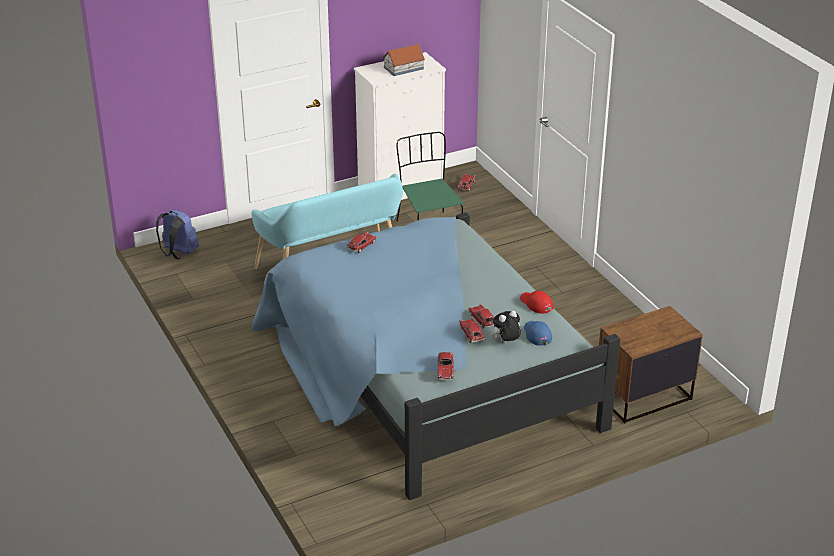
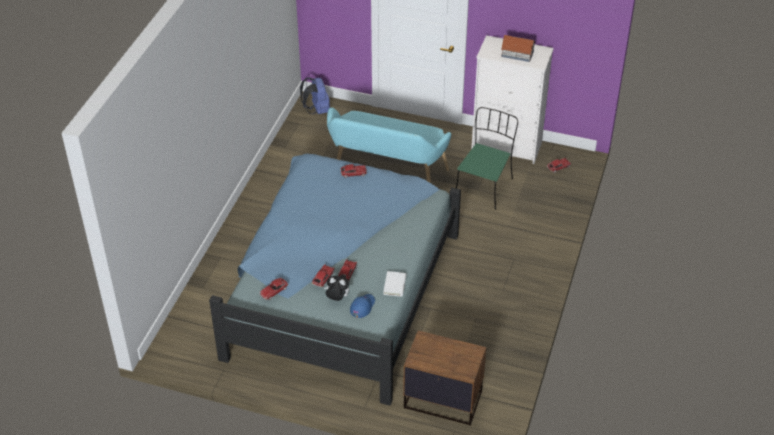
camera: 45 degrees right, 10 degrees up
red cap [520,291,553,314] -> white book [383,271,407,297]

